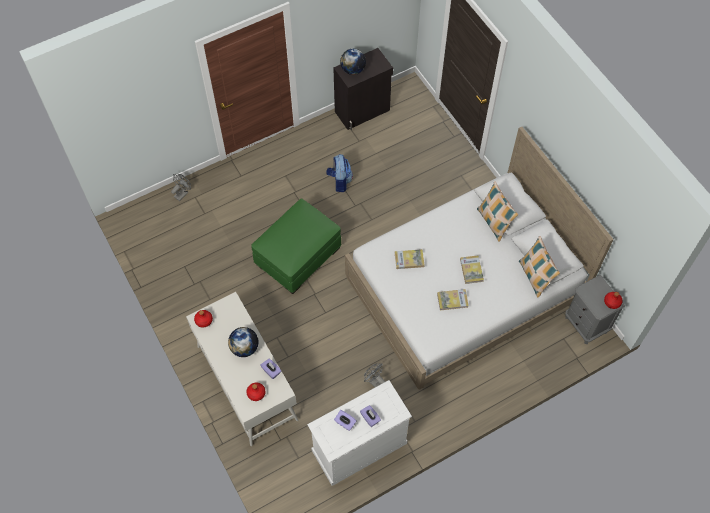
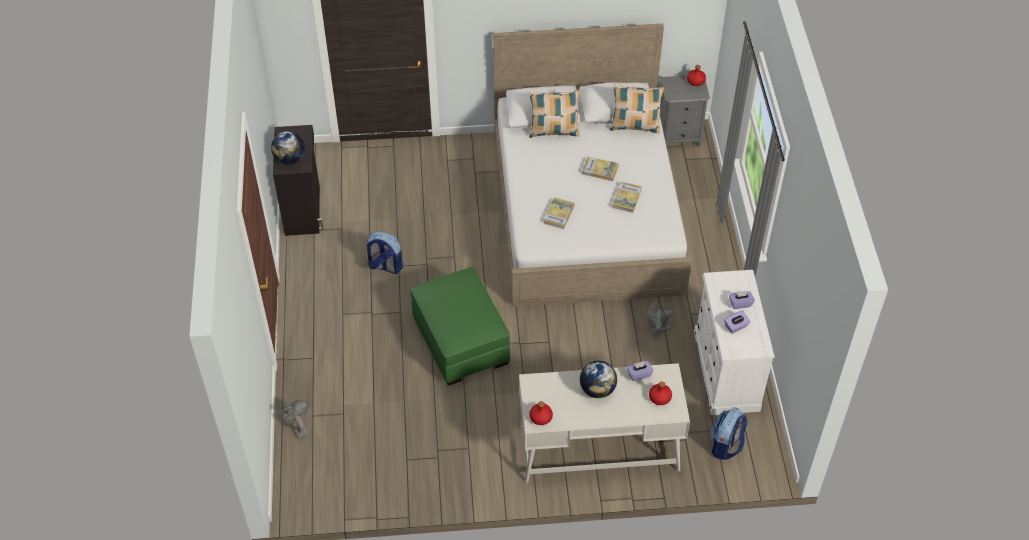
camera: 65 degrees left, 10 degrees down
none -> backpack [710,407,748,460]

